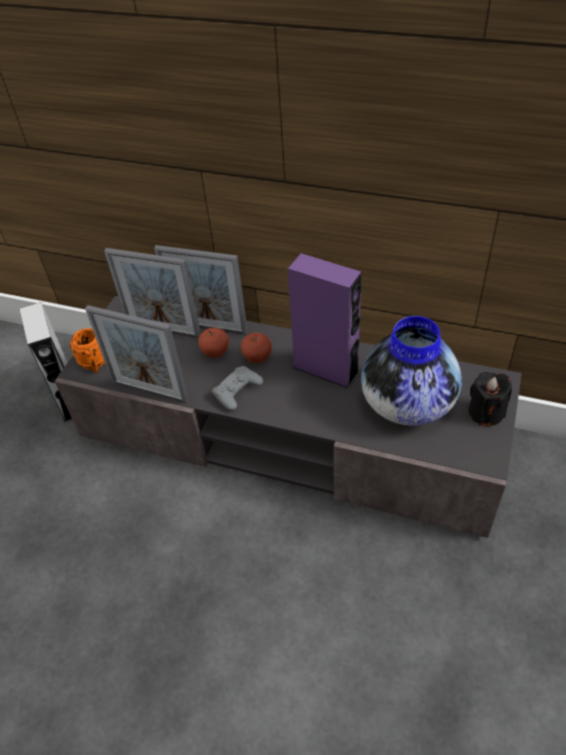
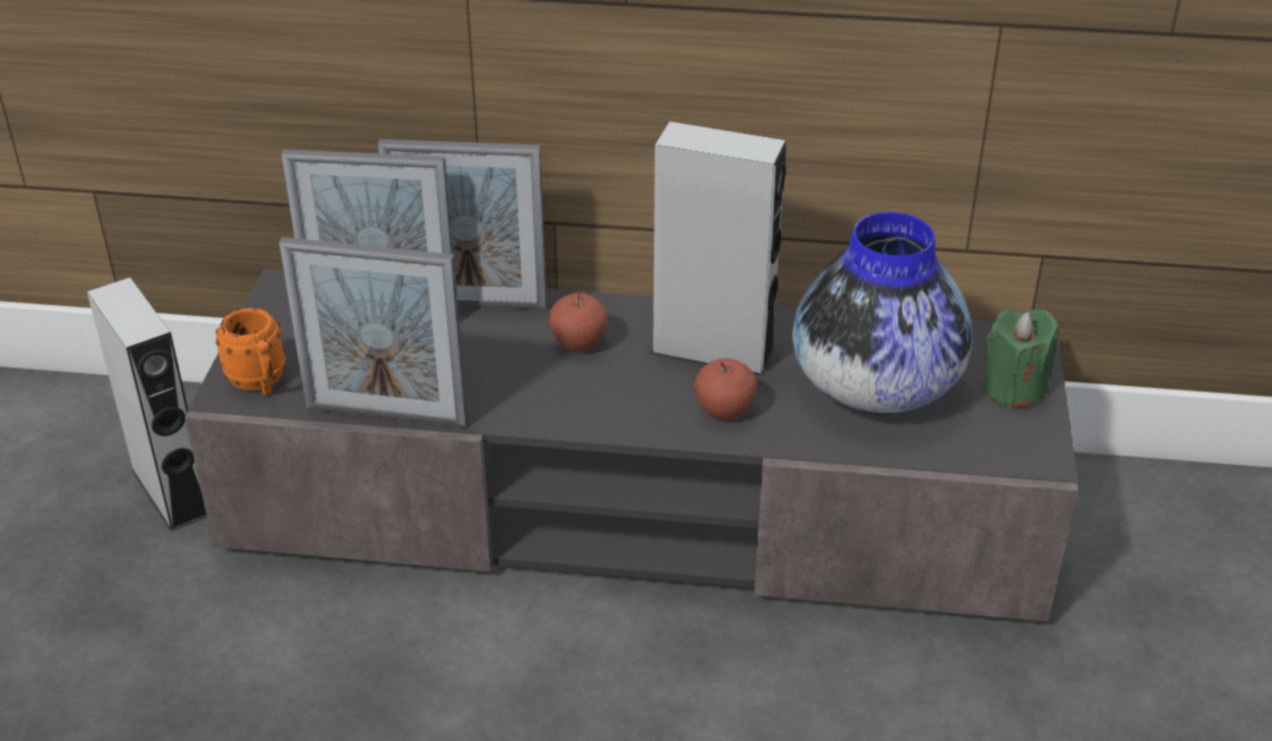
camera: 15 degrees left, 10 degrees down
apple [198,328,229,358] -> apple moved to [695,358,757,420]
grey game controller [212,366,263,411] -> none
purple speaker [288,253,362,389] -> grey speaker [650,122,786,376]
black candle [468,372,512,426] -> green candle [983,309,1058,408]

